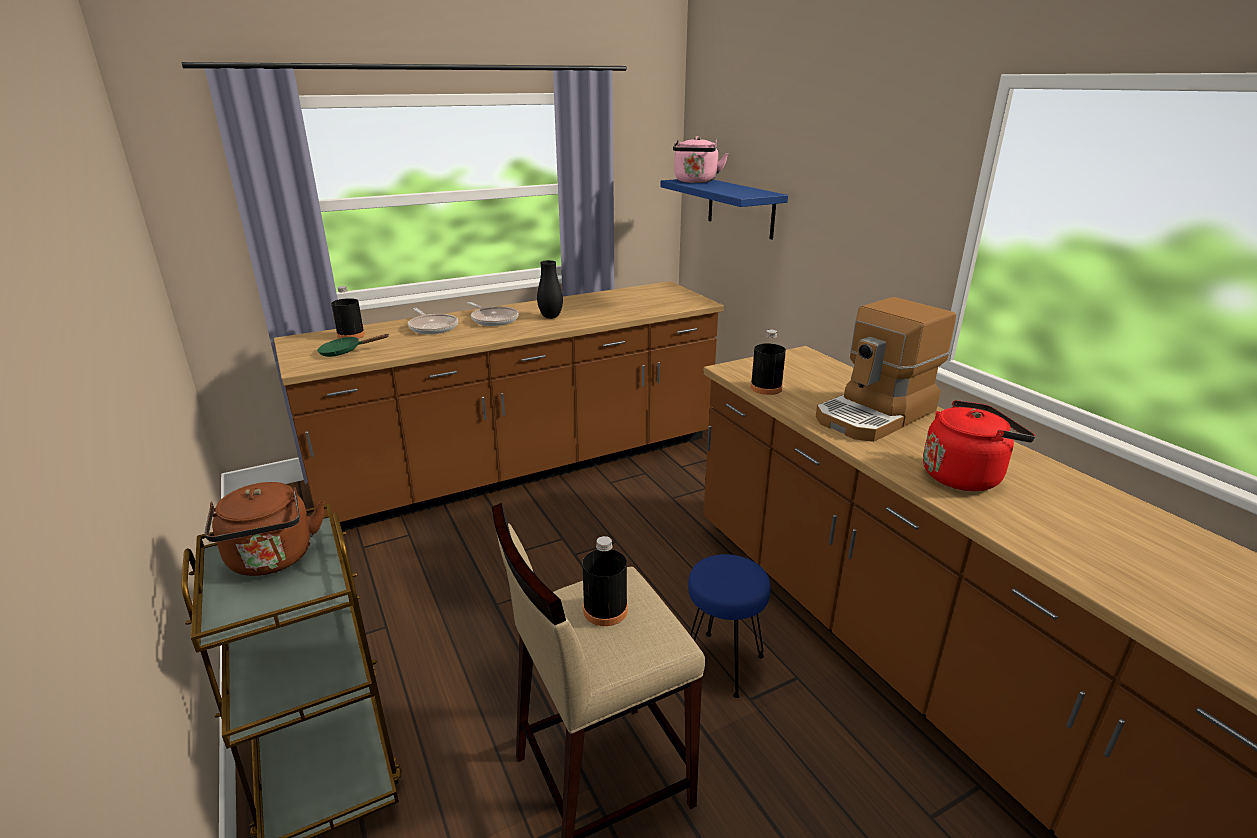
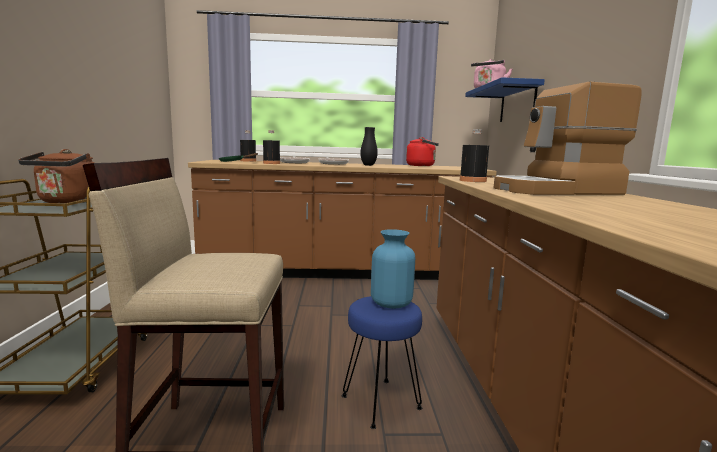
camera: 25 degrees right, 15 degrees down
black bottle [582,536,628,626] -> black bottle moved to [263,130,280,164]
red kettle [923,400,1035,491] -> red kettle moved to [406,137,439,166]
none -> blue vase [371,229,415,309]

